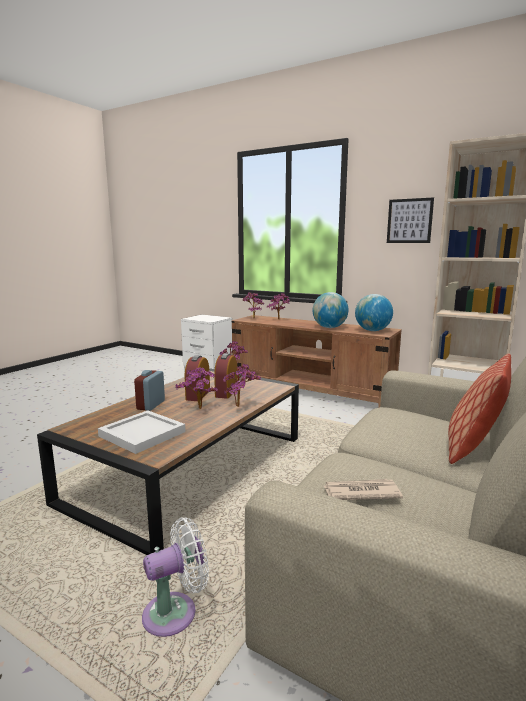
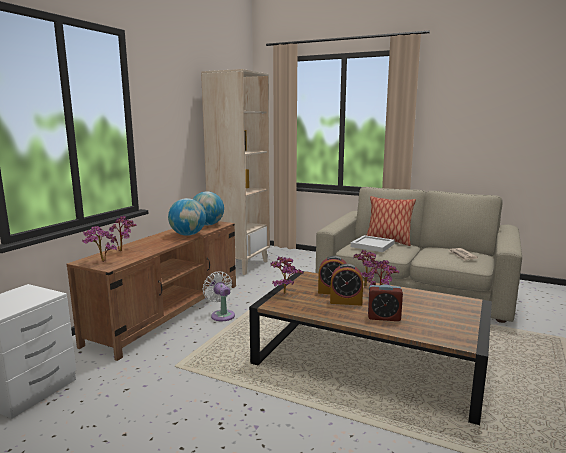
camera: 95 degrees left, 0 degrees up
white tray [98,410,186,454] -> white tray moved to [351,235,395,252]
white fan [142,517,209,637] -> white fan moved to [202,271,235,321]
picture [387,197,434,243] -> none

